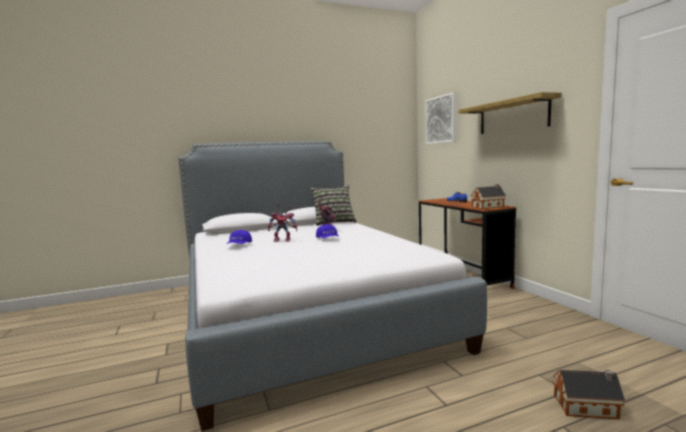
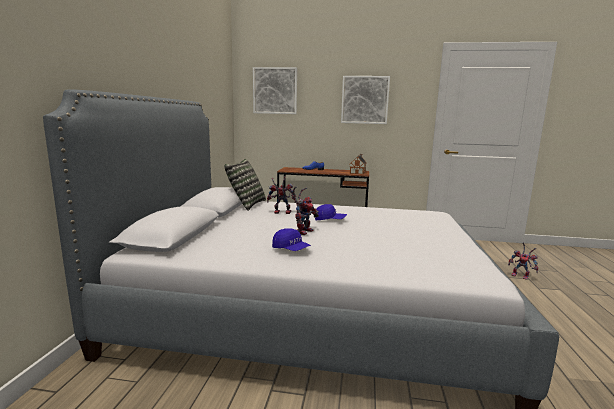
camera: 60 degrees left, 5 degrees up
shelf [459,92,562,134] -> picture [341,76,390,124]
toy house [553,370,626,419] -> toy robot [508,242,538,280]

